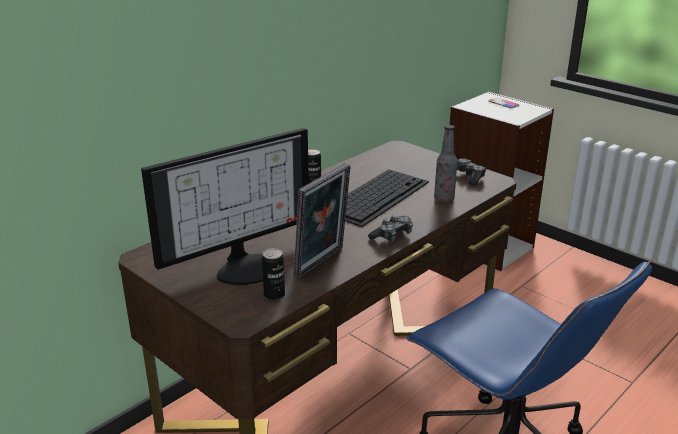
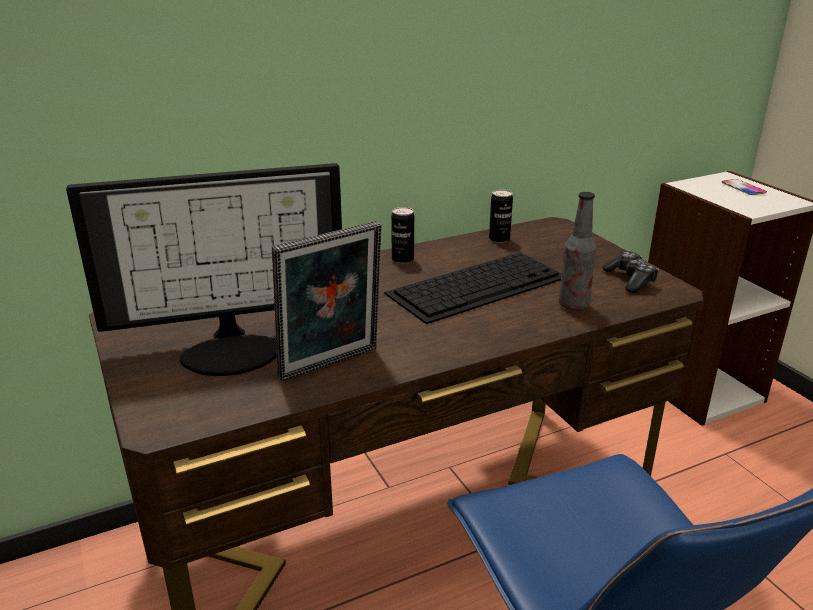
camera: 20 degrees right, 0 degrees up
can [262,248,285,300] -> can moved to [489,189,513,243]
game controller [368,215,413,242] -> none

